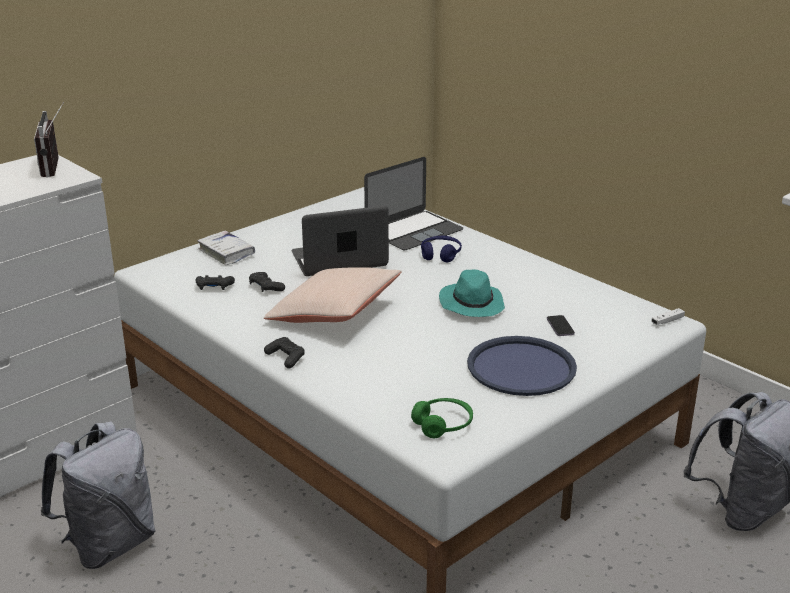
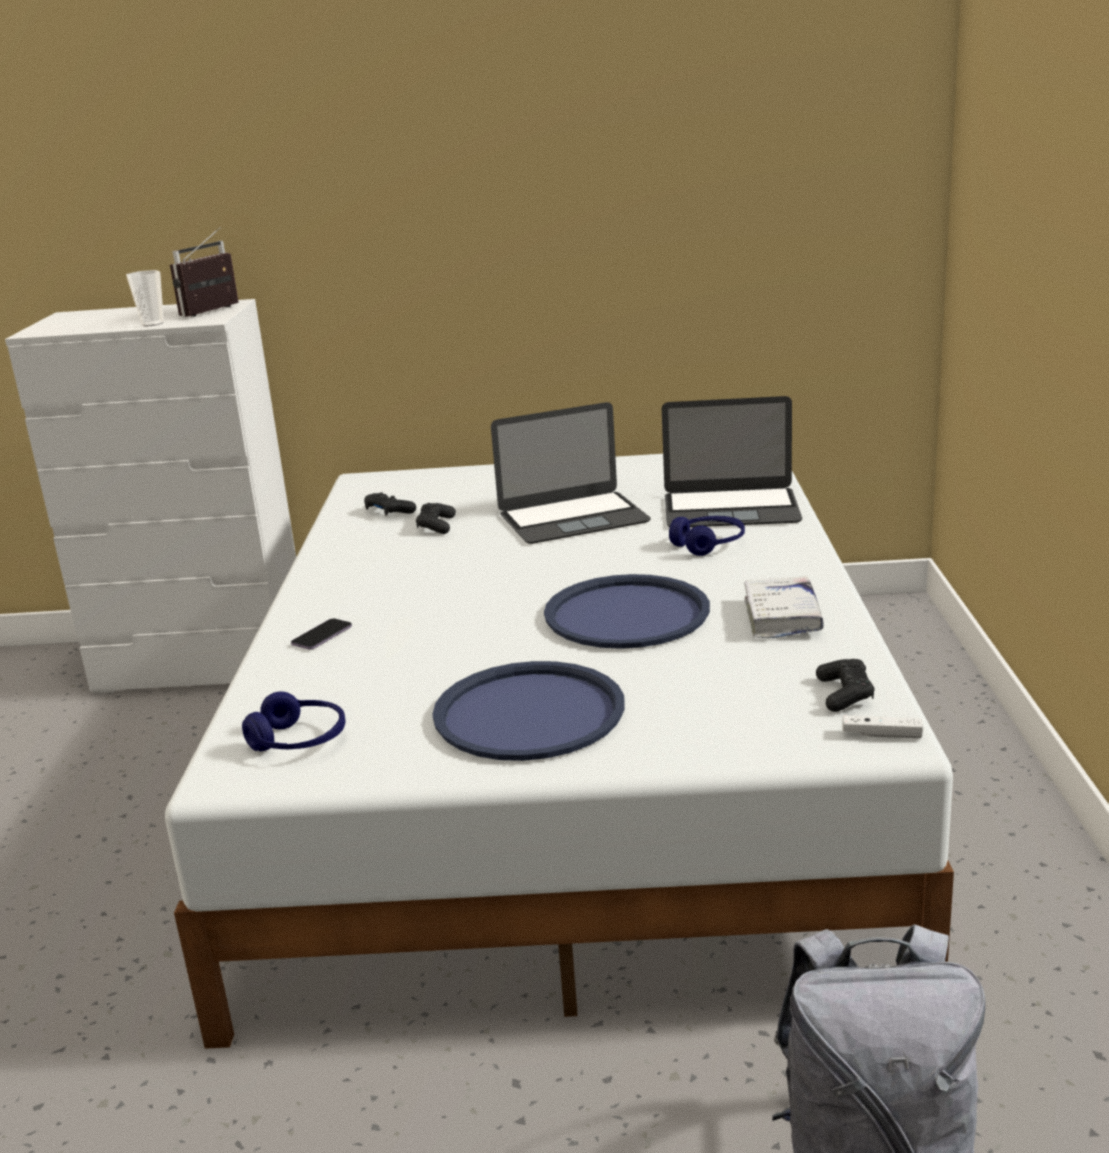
camera: 45 degrees right, 5 degrees down
grey backpack [41,421,156,569] -> none
white book [197,231,255,265] -> white book moved to [744,576,824,638]
beige pillow [264,267,402,323] -> none
black game controller [264,337,305,368] -> black game controller moved to [816,659,874,712]
laptop [292,206,389,276] -> laptop turned 135 degrees clockwise [491,402,651,544]
green headphones [411,398,473,438] -> blue headphones [242,691,345,752]
turquoise hat [439,270,505,317] -> blue tray [544,574,710,649]
phone [547,315,575,336] -> phone moved to [291,618,352,650]
none -> cup [126,270,164,326]

